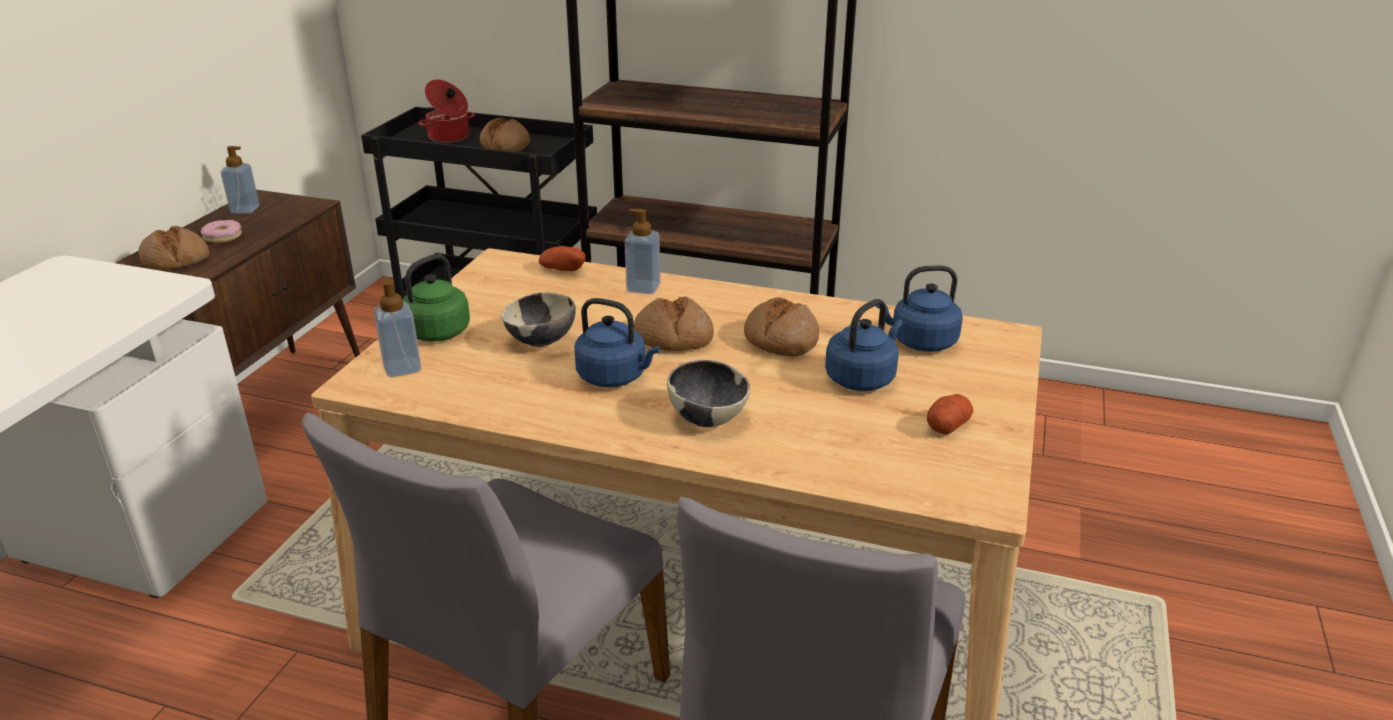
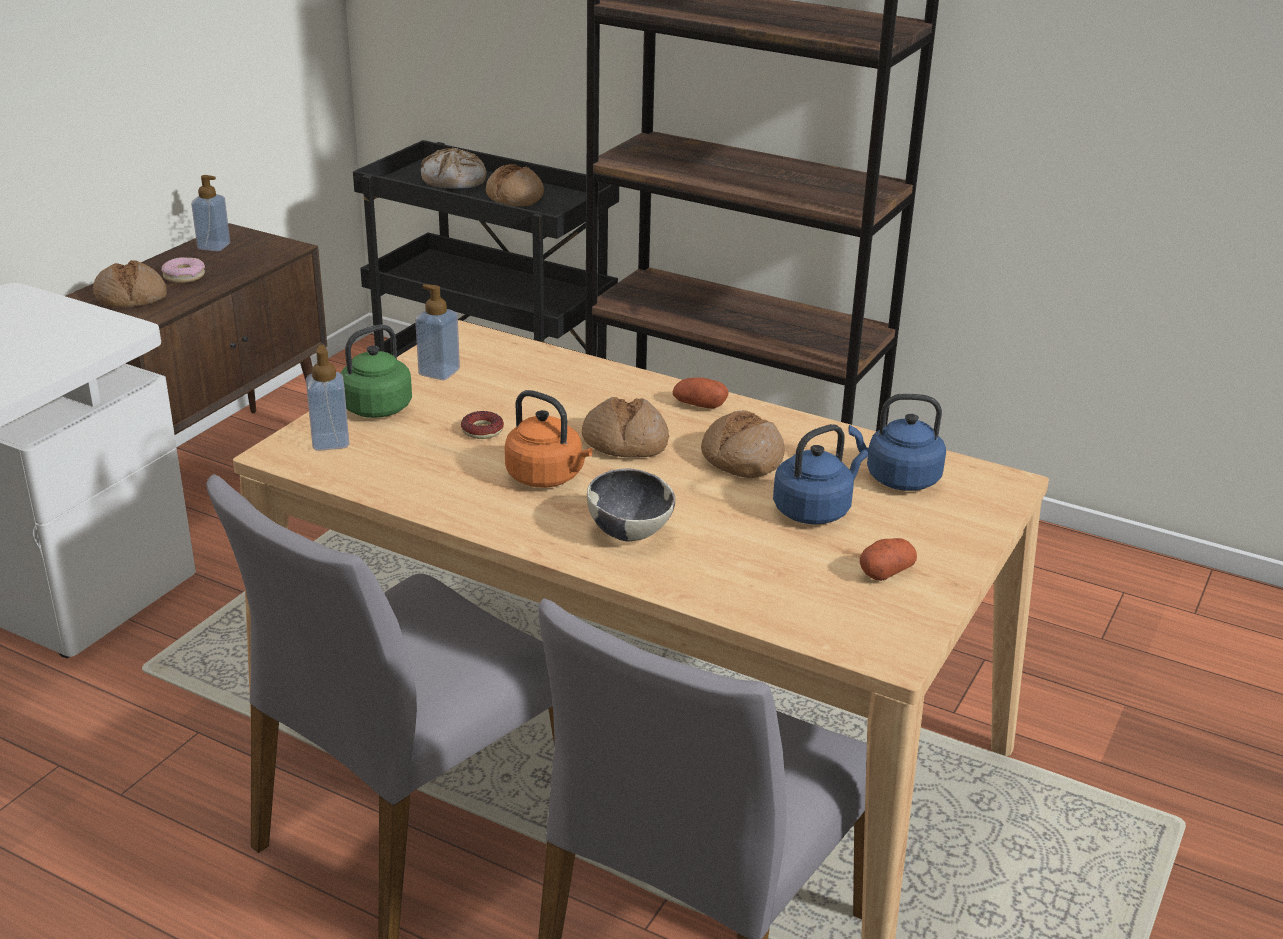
camera: 10 degrees right, 0 degrees up
cooking pot [419,80,475,143] -> bread [421,148,487,189]
bowl [501,292,576,347] -> donut [461,411,504,439]
potato [539,246,586,271] -> potato moved to [673,378,729,409]
blue kettle [574,298,660,387] -> orange kettle [505,390,593,488]
soap dispenser [625,209,660,294] -> soap dispenser moved to [415,284,460,380]

